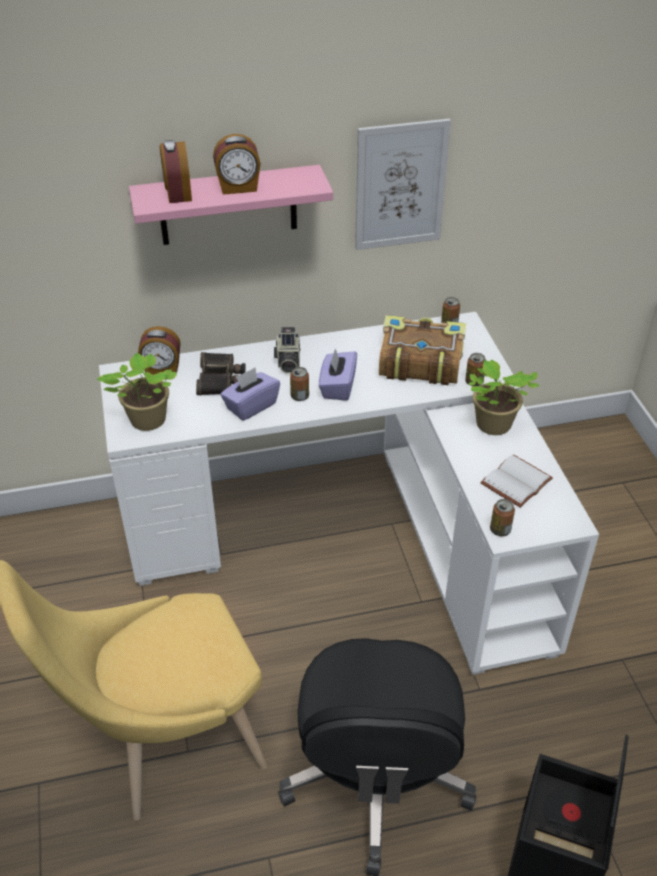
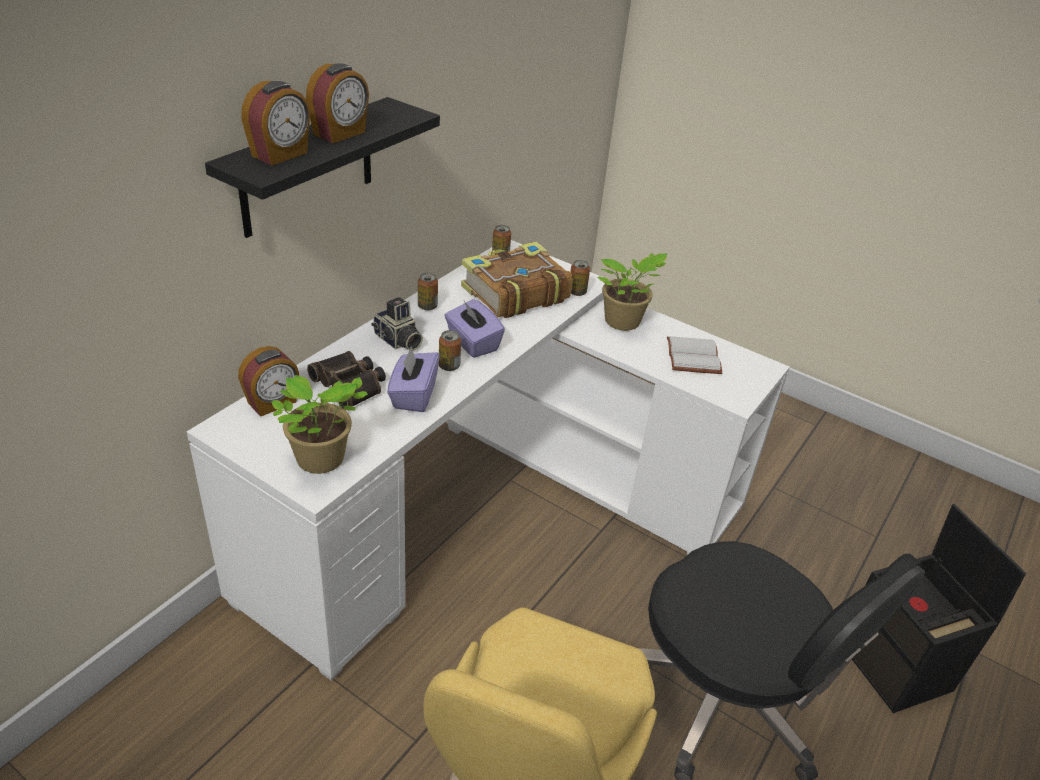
camera: 45 degrees left, 5 degrees down
pink shelf [129,165,333,245] -> black shelf [205,97,440,238]
alarm clock [160,140,192,203] -> alarm clock turned 90 degrees counterclockwise [241,81,310,166]
picture [355,119,451,250] -> none
can [490,499,515,536] -> can moved to [418,273,438,311]

